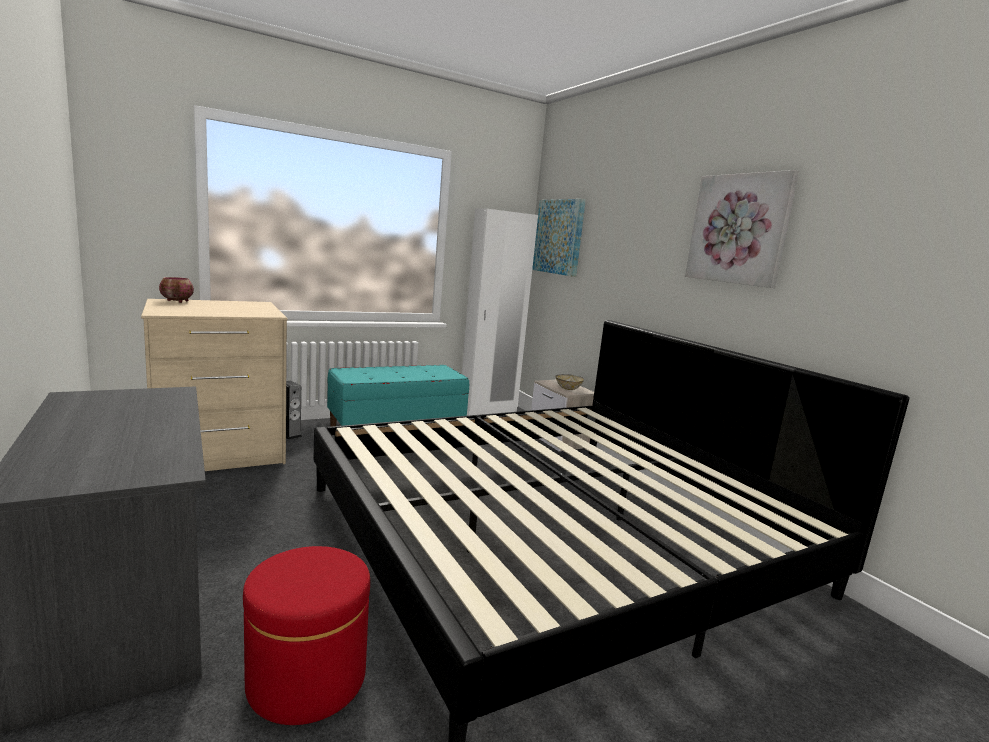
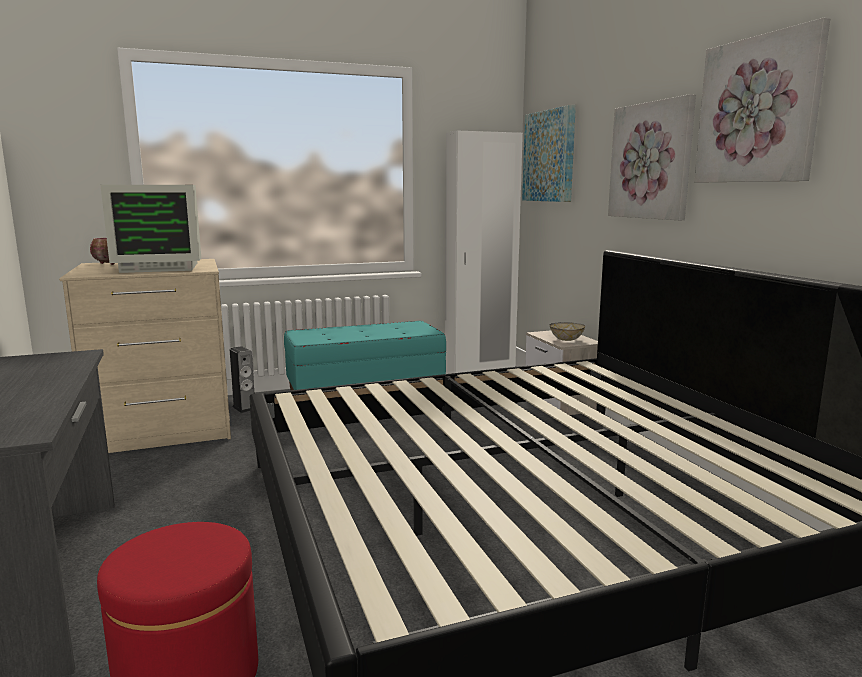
camera: 10 degrees right, 0 degrees up
none -> monitor [100,185,201,273]
none -> picture [608,94,696,220]

